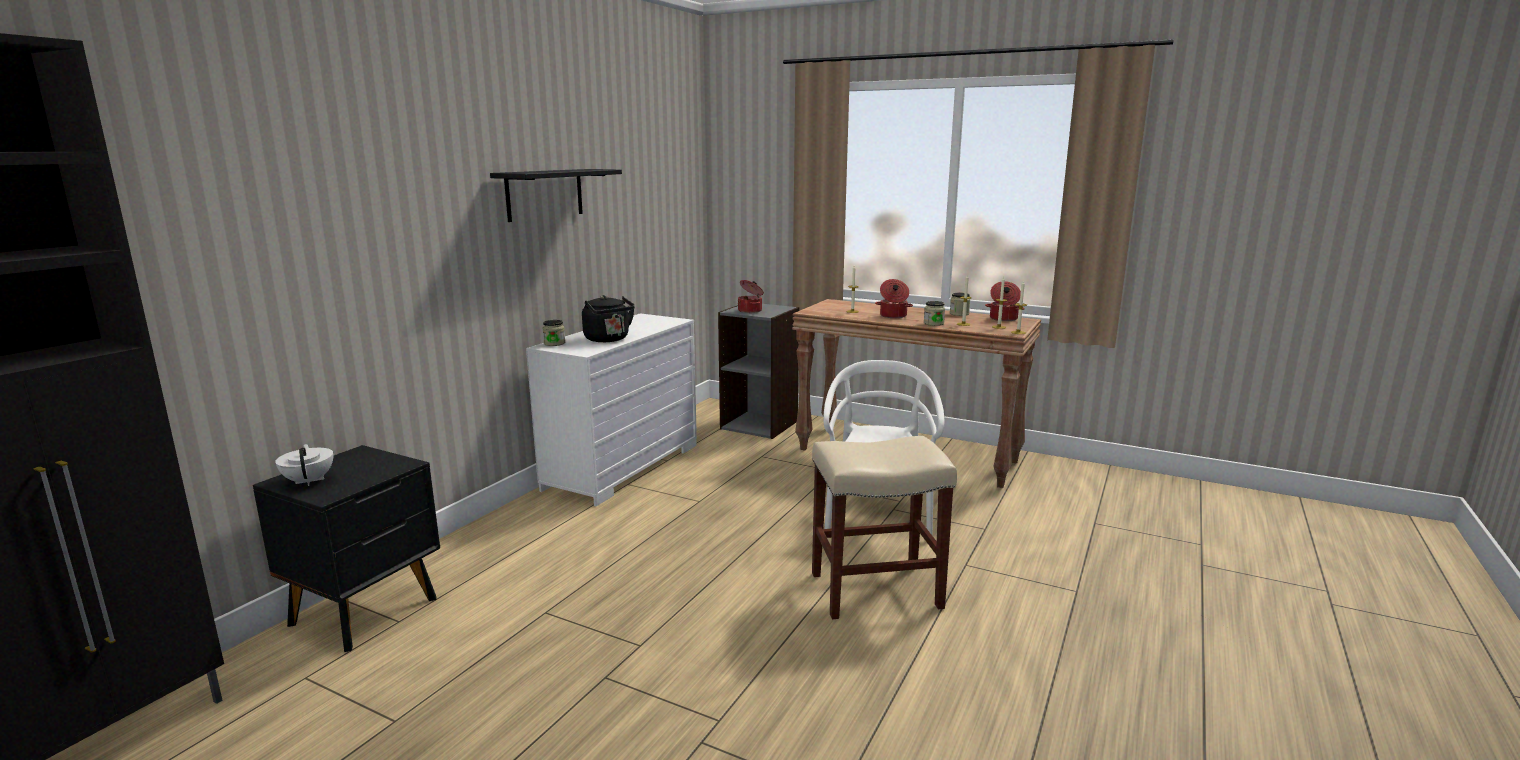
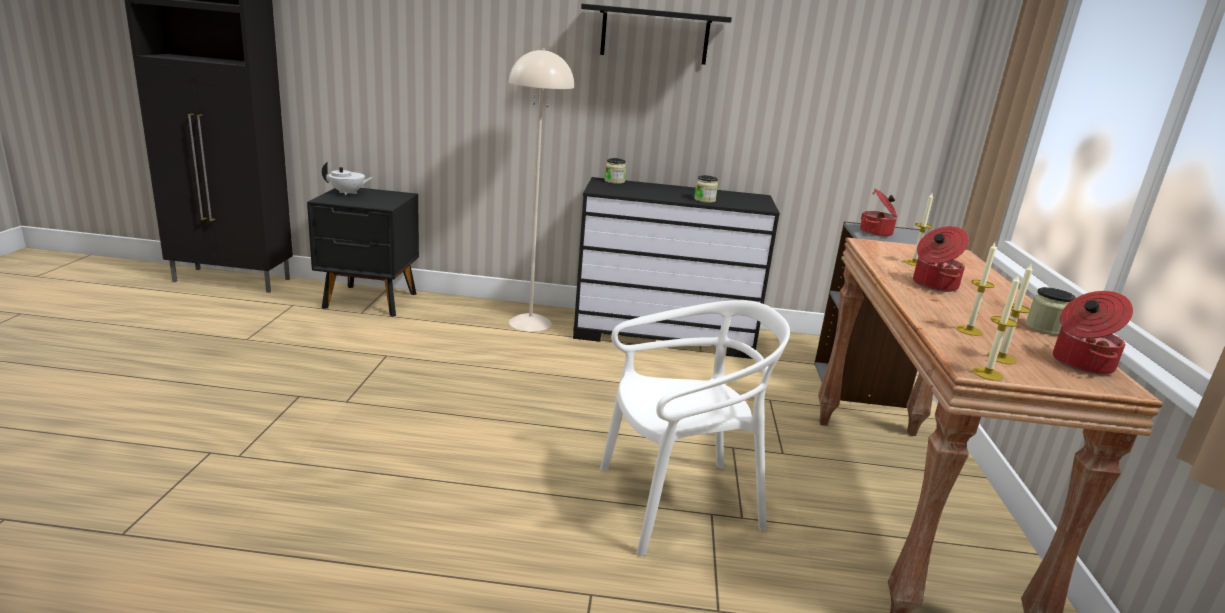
camera: 65 degrees right, 5 degrees up
white teapot [275,444,333,486] -> white teapot turned 45 degrees clockwise [322,162,374,195]
white dresser [526,313,697,506] -> black dresser [573,177,780,359]
black kettle [582,295,635,342] -> none
beige stool [812,436,957,619] -> none
jar [924,301,945,326] -> jar moved to [694,175,718,203]
none -> beige floor lamp [509,48,574,332]

